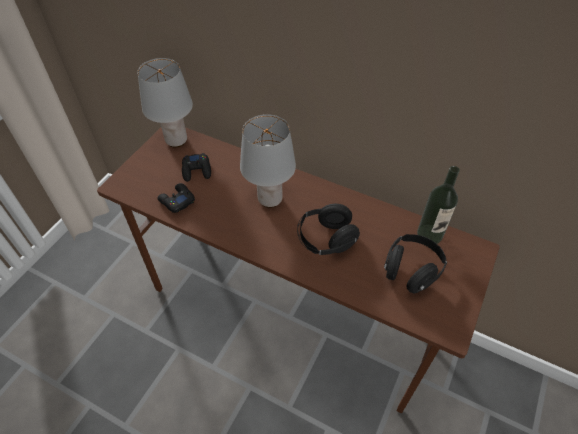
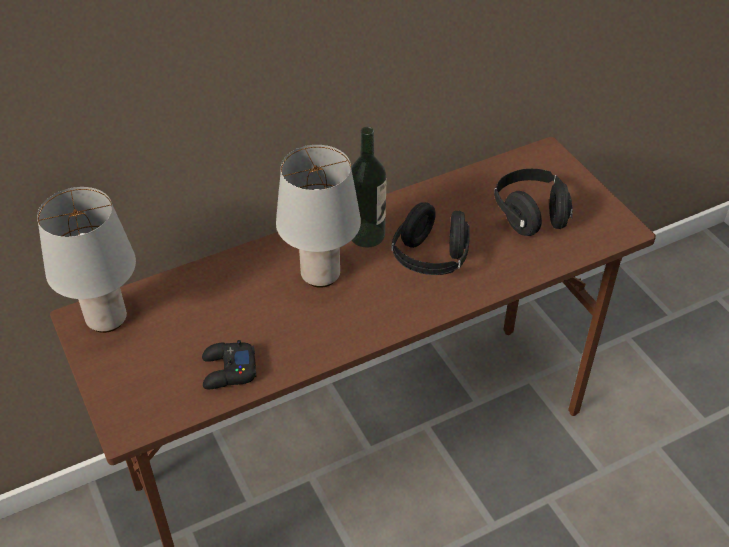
camera: 55 degrees left, 5 degrees down
black game controller [182,153,211,182] -> none
bottle [417,166,460,244] -> bottle moved to [351,127,387,248]

